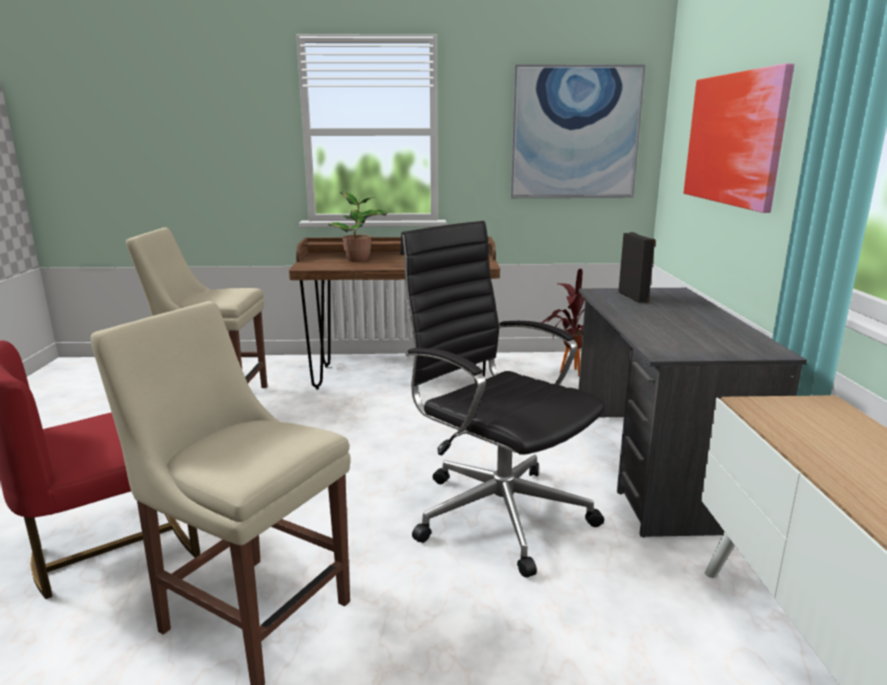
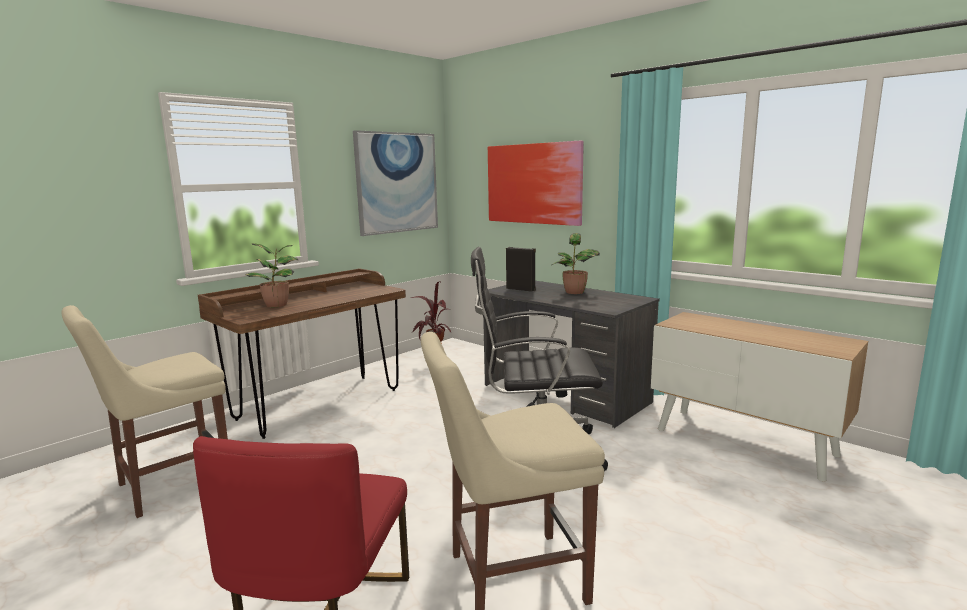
camera: 45 degrees left, 5 degrees down
none -> potted plant [552,233,600,294]

